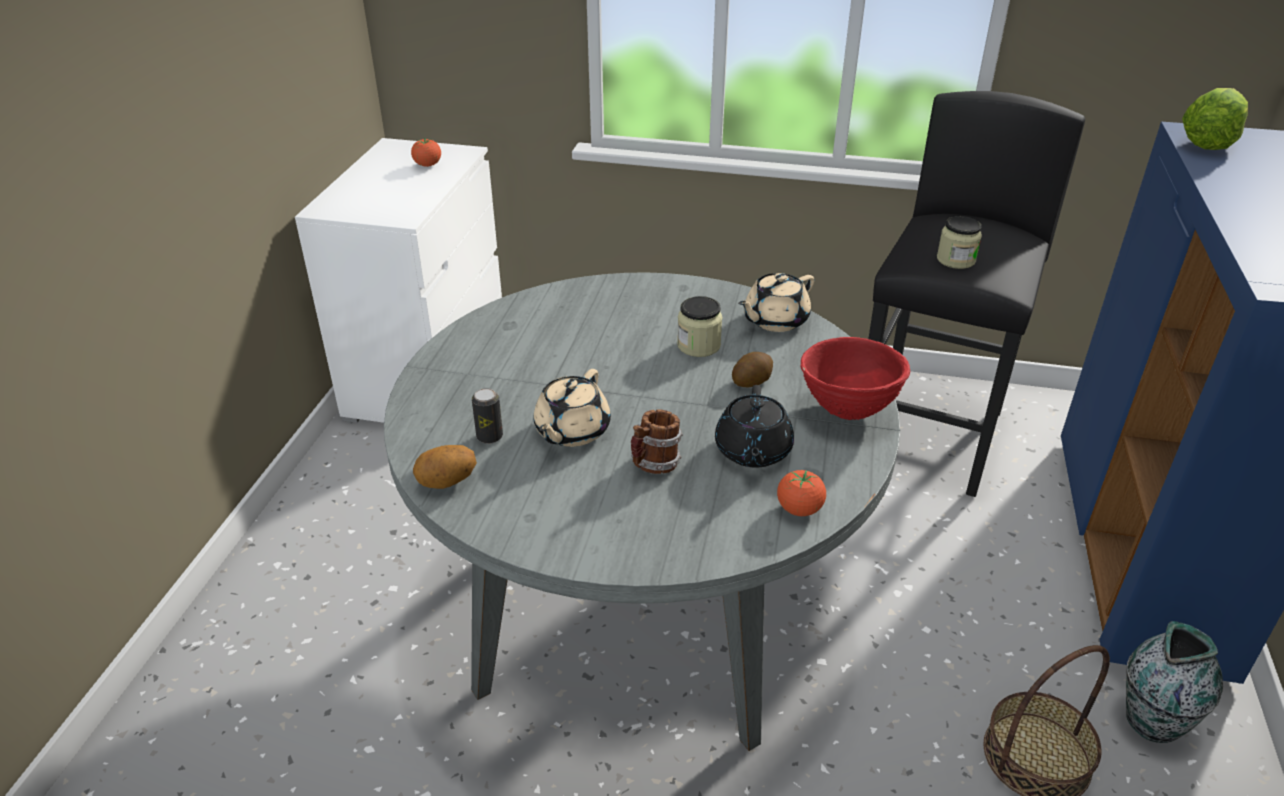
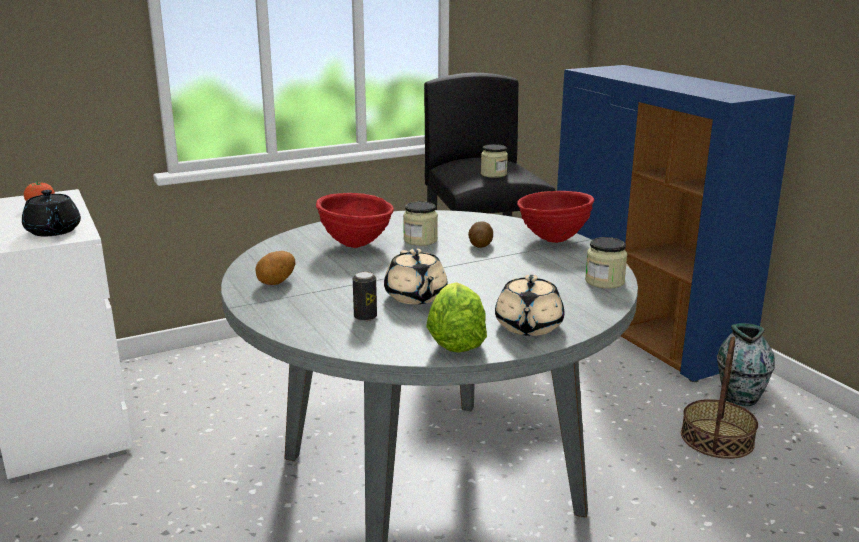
camera: 40 degrees left, 15 degrees down
potato [413,445,477,489] -> potato moved to [255,251,296,285]
mug [631,409,683,474] -> none
black teapot [715,385,794,468] -> black teapot moved to [22,190,81,237]
beige teapot [738,273,814,332] -> beige teapot moved to [495,275,564,336]
tomato [777,470,826,516] -> jar [585,237,627,289]
lettuce [1182,88,1248,150] -> lettuce moved to [426,282,487,353]
none -> red bowl [316,193,394,248]

